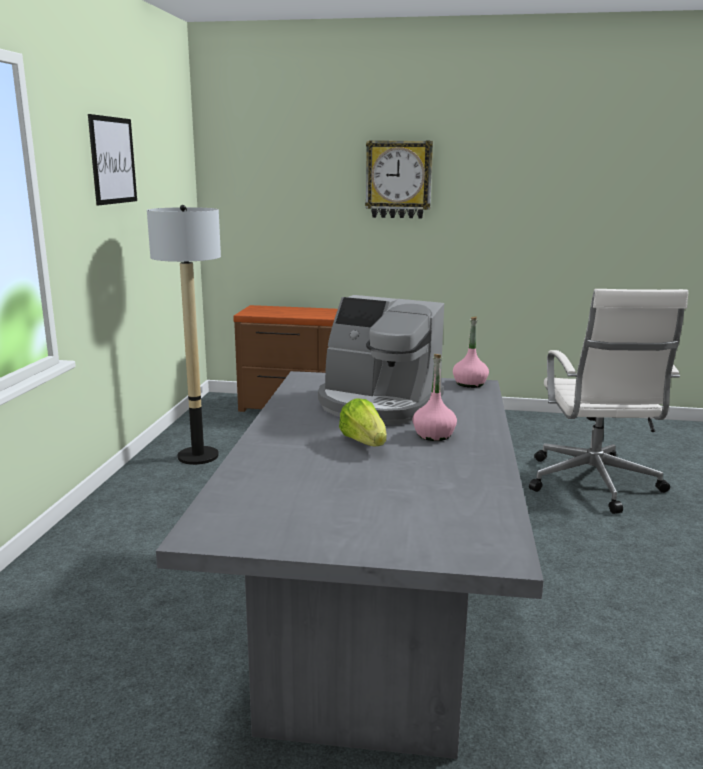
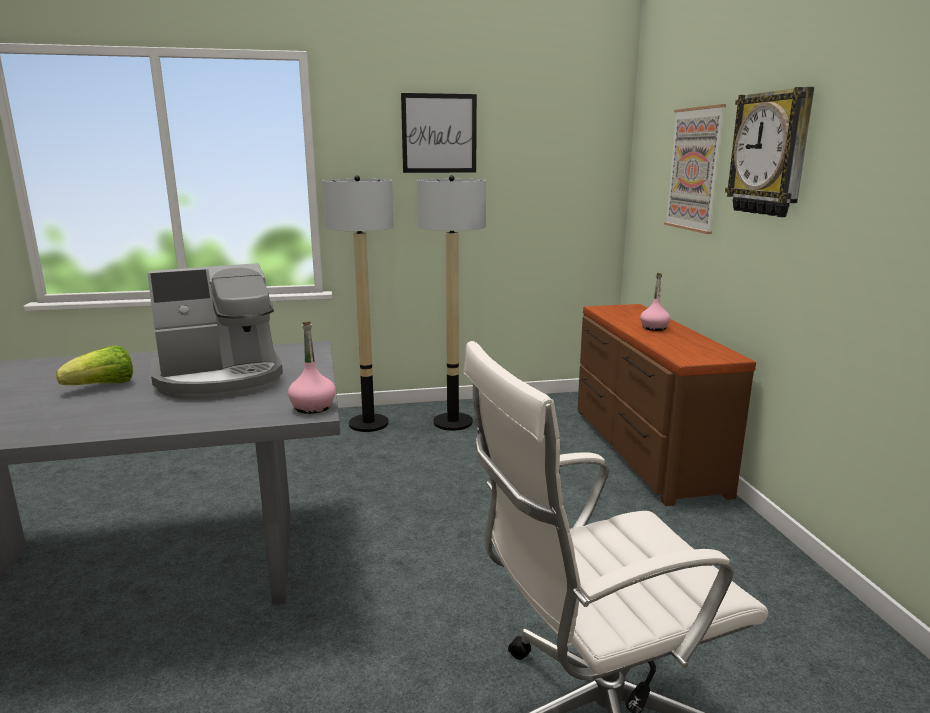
camera: 70 degrees right, 0 degrees up
coffee machine [318,295,444,425] -> coffee machine turned 120 degrees counterclockwise [147,263,283,399]
pink bottle [412,354,457,441] -> pink bottle moved to [640,272,671,331]
none -> floor lamp [322,175,394,432]
none -> picture [664,104,726,234]

